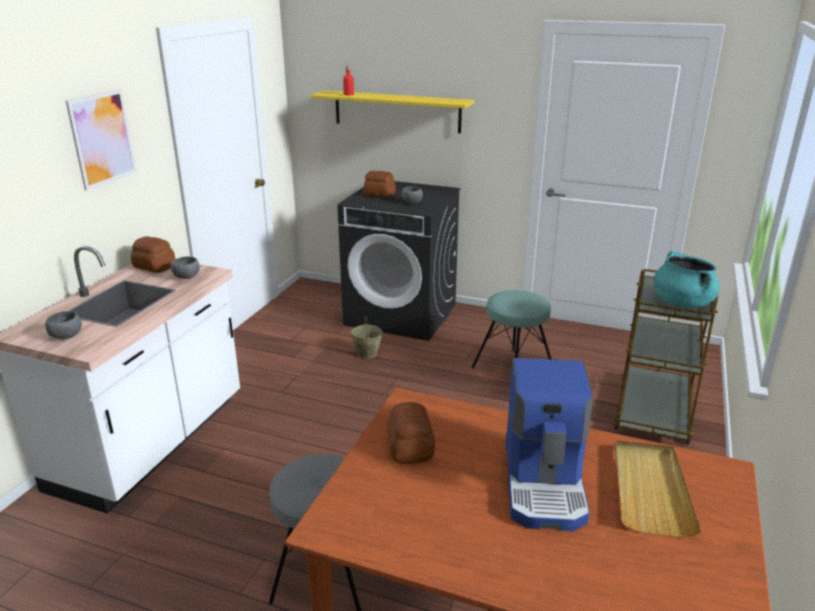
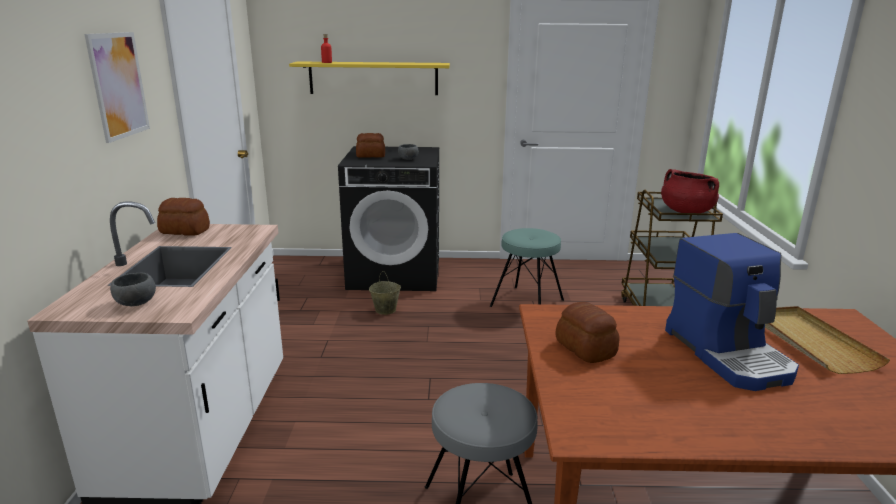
camera: 20 degrees left, 5 degrees down
grey bowl [171,256,200,279] -> none
turquoise cooking pot [654,251,720,308] -> red cooking pot [661,169,719,213]

